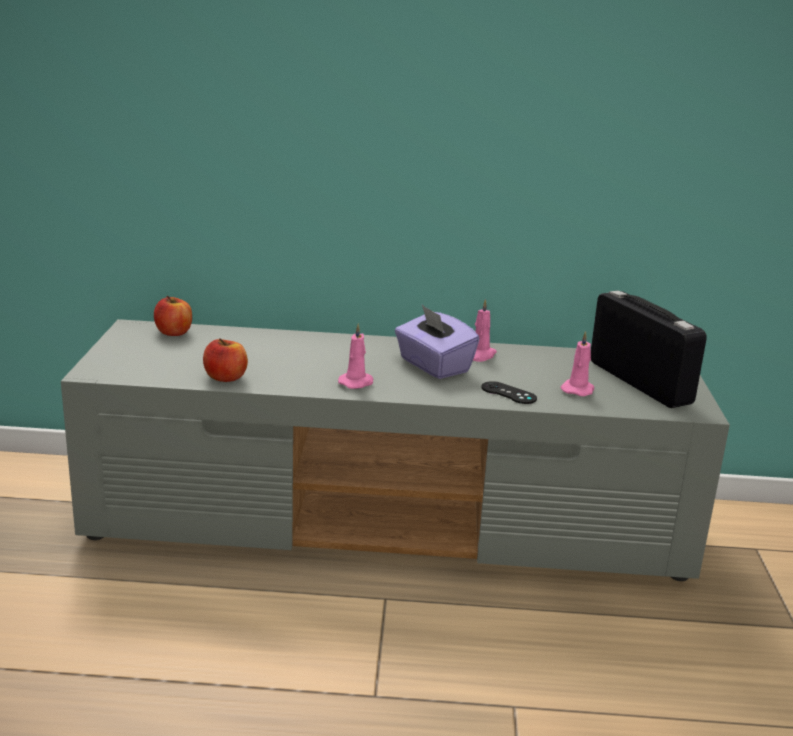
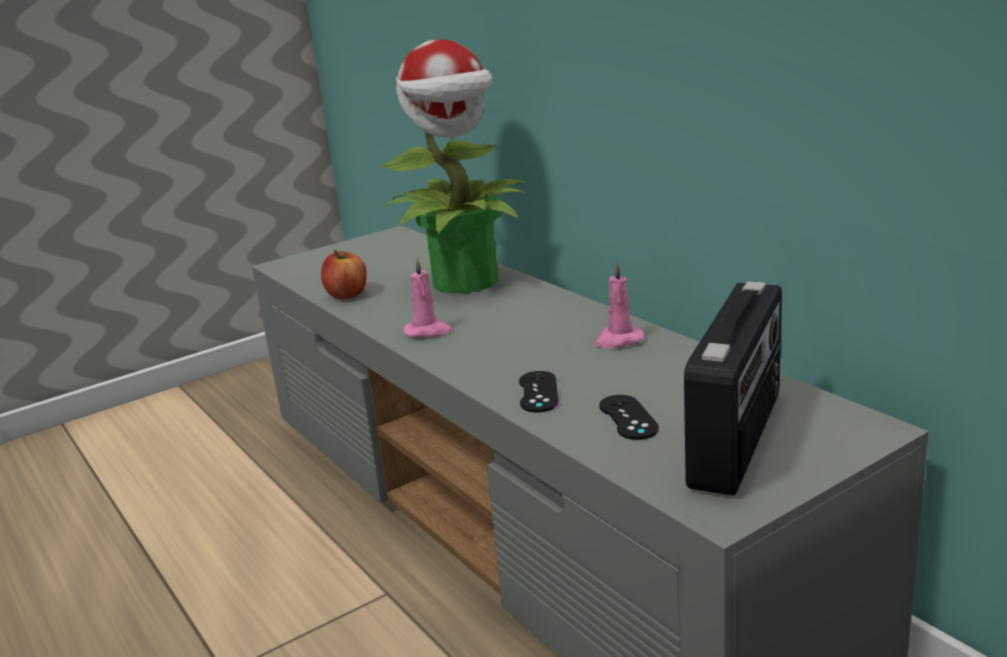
camera: 55 degrees right, 0 degrees up
apple [154,296,192,336] -> none
purple tissue box [395,305,479,379] -> none
pink candle [561,331,594,396] -> black game controller [599,395,659,440]
none -> potted plant [379,39,526,293]

